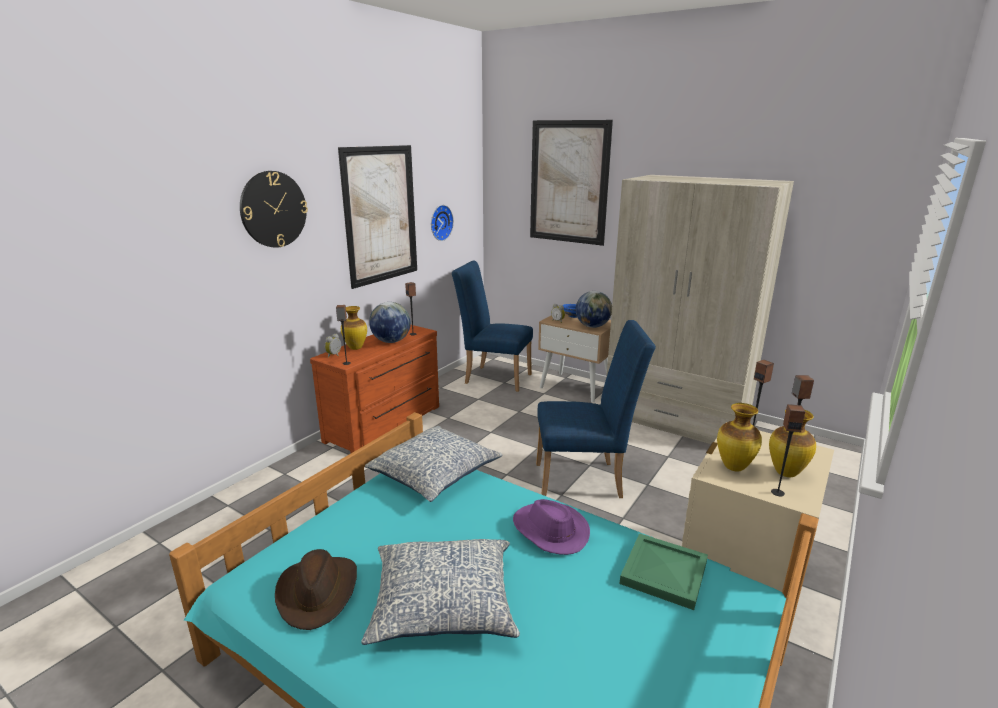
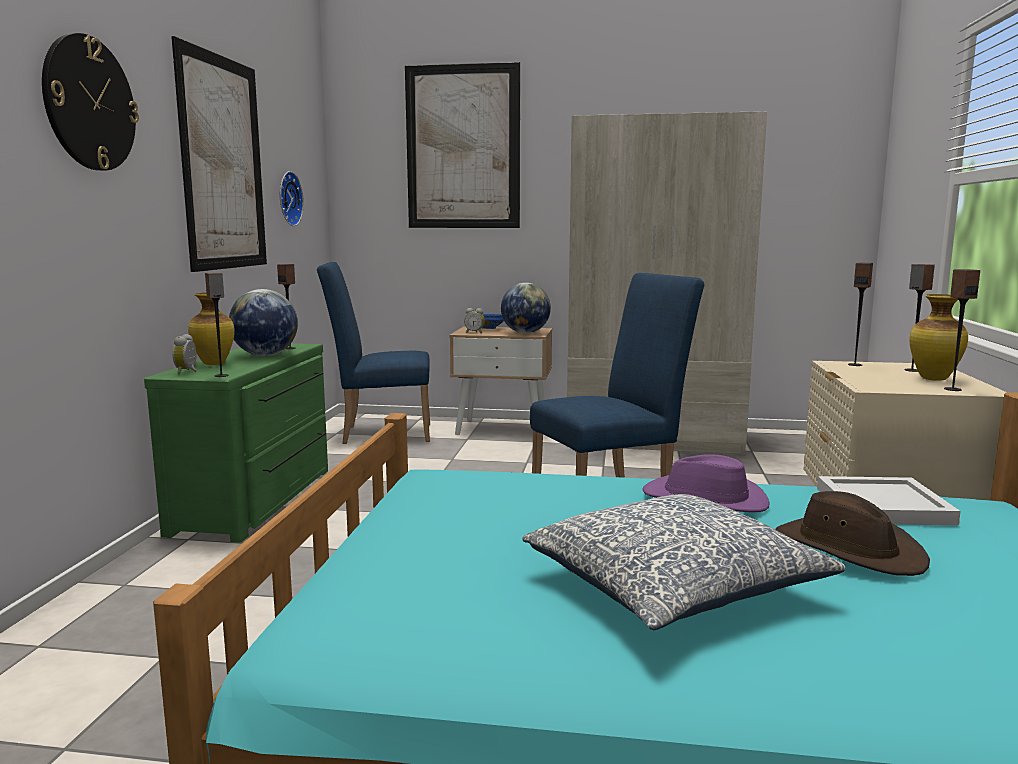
camera: 25 degrees left, 10 degrees down
brown hat [275,549,357,630] -> brown hat moved to [775,491,930,576]
brown dresser [310,325,439,454] -> green dresser [144,343,328,543]
pillow [365,426,502,502] -> none
green tray [620,533,708,610] -> white tray [817,476,961,525]
vase [717,403,762,471] -> none

